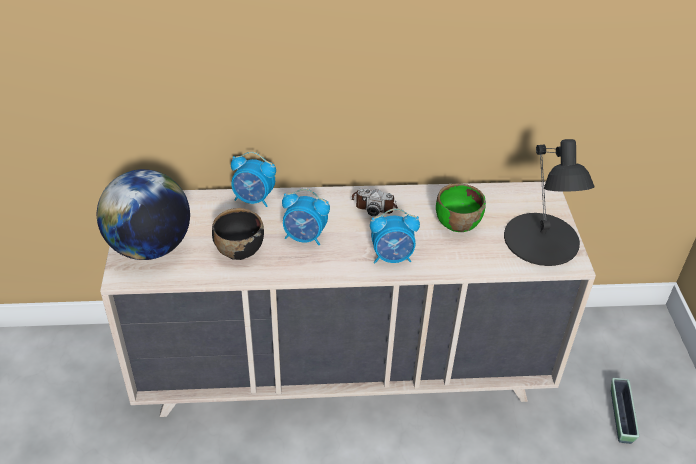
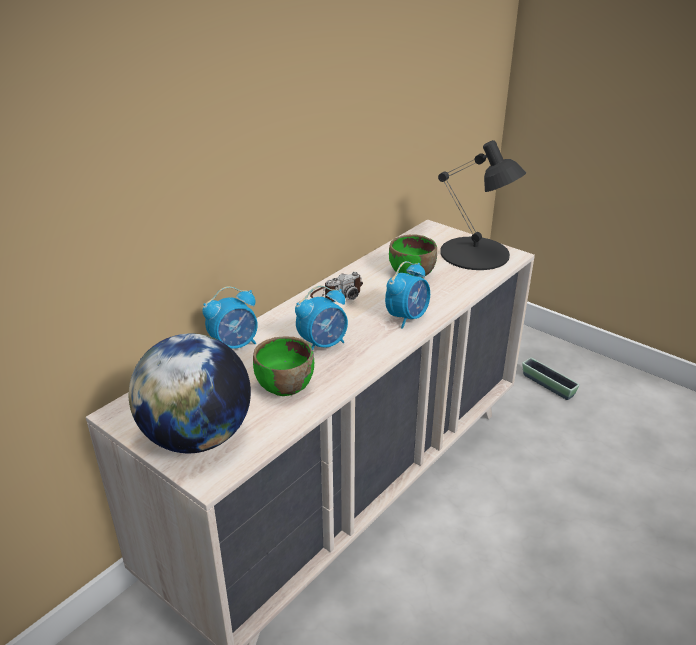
camera: 45 degrees left, 10 degrees down
black bowl [212,208,264,260] -> green bowl [253,336,314,396]

